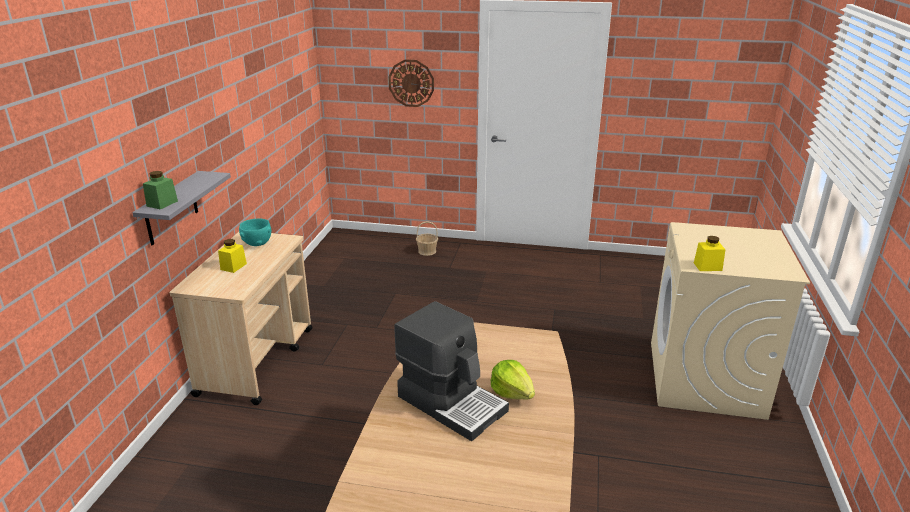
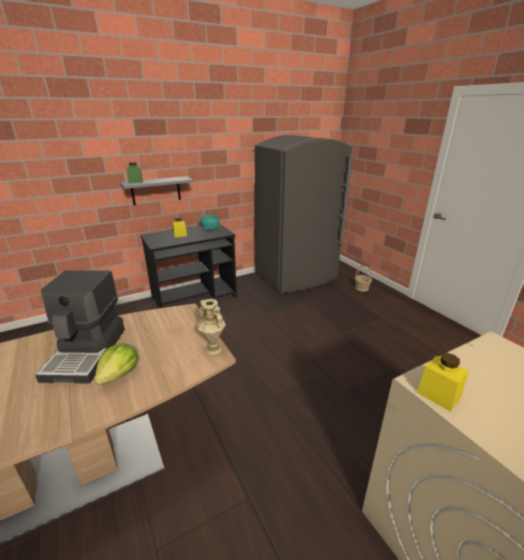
camera: 50 degrees right, 0 degrees up
beige cart [170,232,313,405] -> black cart [141,223,237,308]
wall clock [388,59,434,107] -> none
none -> beige vase [197,299,226,355]
none -> grey fridge [255,135,353,293]

